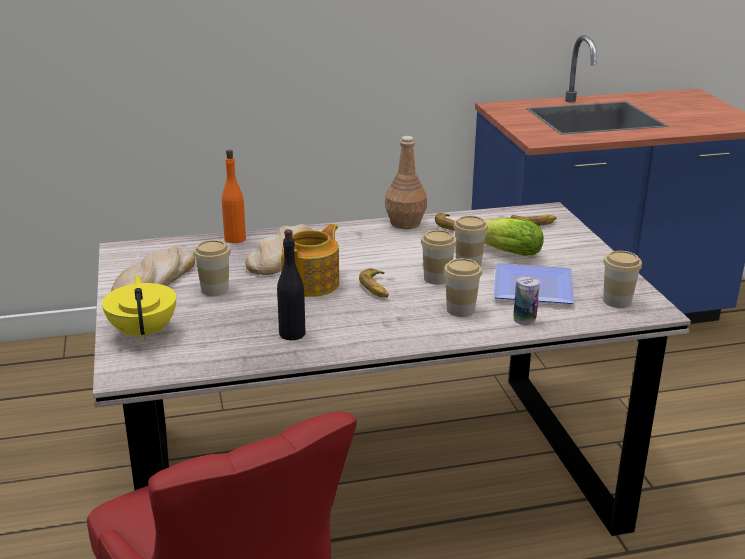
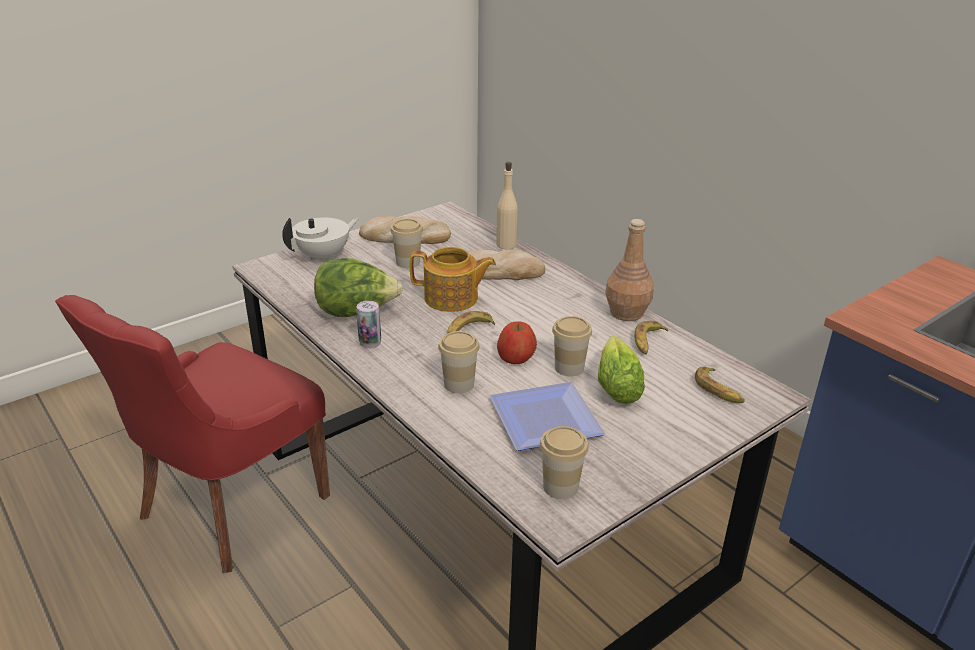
camera: 65 degrees right, 5 degrees up
yellow teapot [102,275,176,341] -> white teapot [282,218,359,261]
orange bottle [222,150,246,243] -> beige bottle [496,162,518,250]
black bottle [277,229,306,340] -> lettuce [314,258,403,317]
cup [421,230,457,285] -> apple [497,321,537,364]
can [513,276,540,326] -> can moved to [356,301,381,349]

